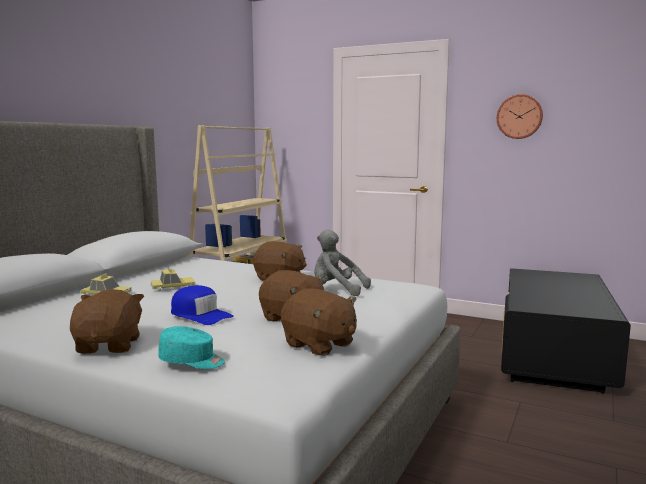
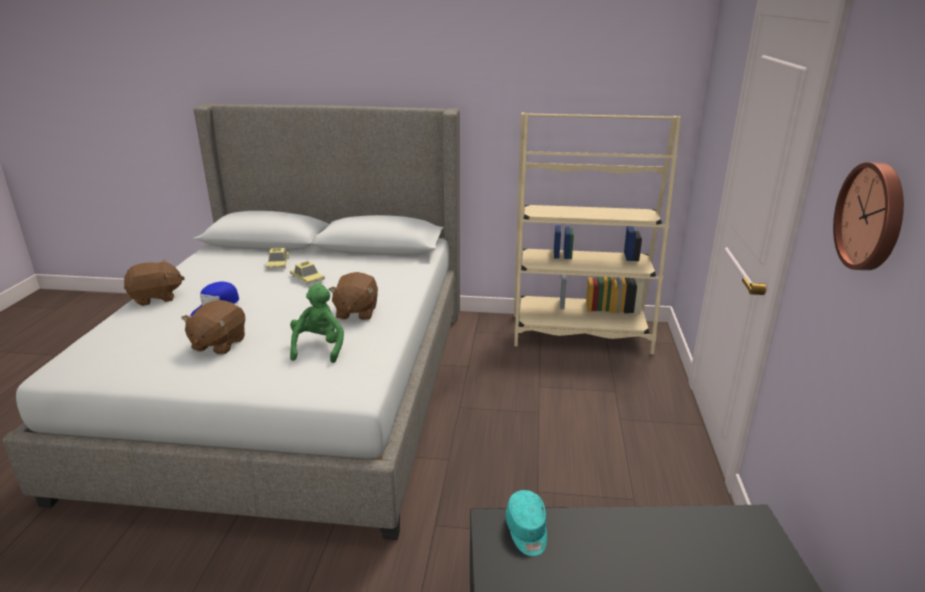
camera: 70 degrees right, 15 degrees up
turquoise cap [158,326,225,369] -> turquoise cap moved to [506,490,547,556]
brown plush toy [281,289,357,356] -> none
grey plush toy [314,229,371,296] -> green plush toy [290,283,344,363]

